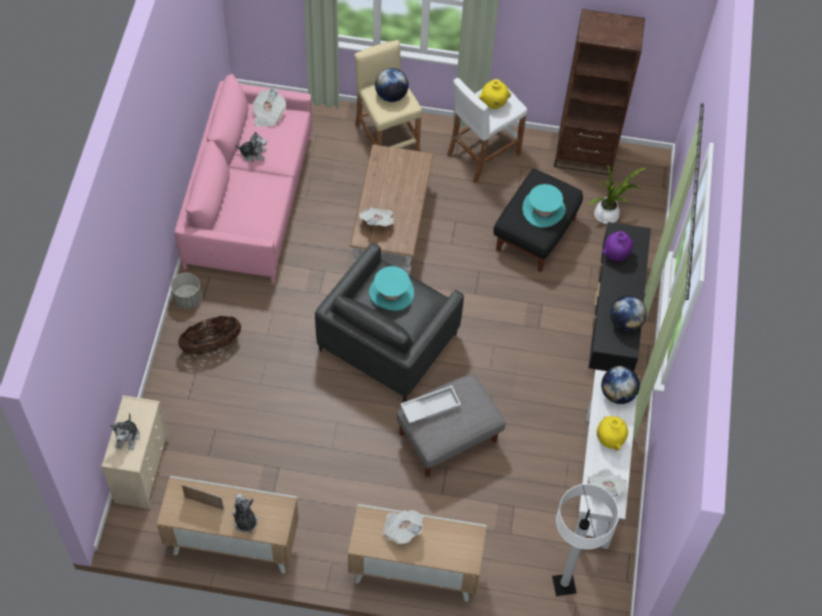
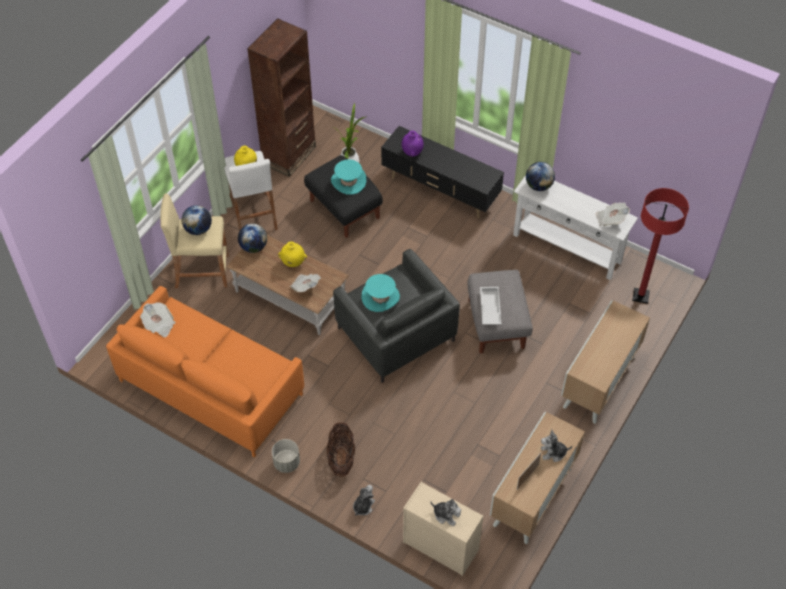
camera: 65 degrees left, 5 degrees down
pink sofa [175,74,312,283] -> orange sofa [106,286,304,458]
plush toy [236,132,267,162] -> plush toy moved to [353,485,375,516]
newspaper [382,510,423,544] -> none
white floor lamp [552,484,619,596] -> red floor lamp [632,188,689,304]
yellow vase [597,416,628,451] -> yellow vase moved to [278,241,307,267]
globe [610,296,647,332] -> globe moved to [238,223,267,253]

